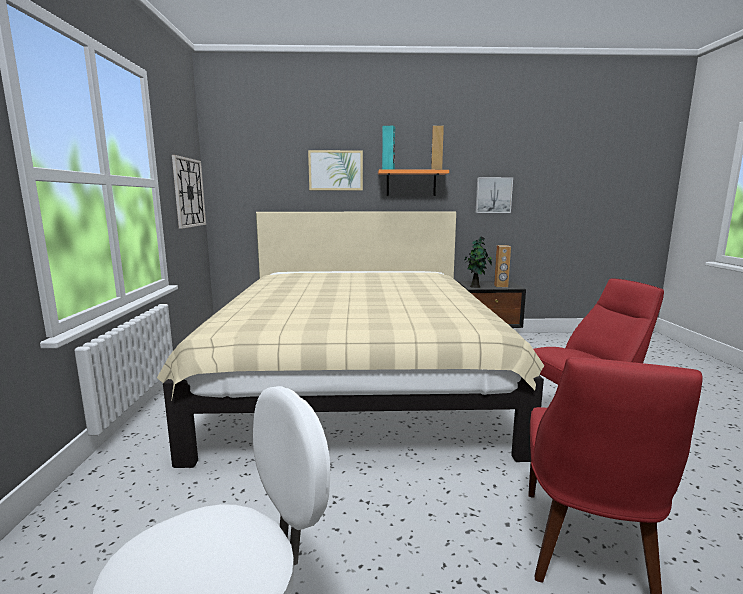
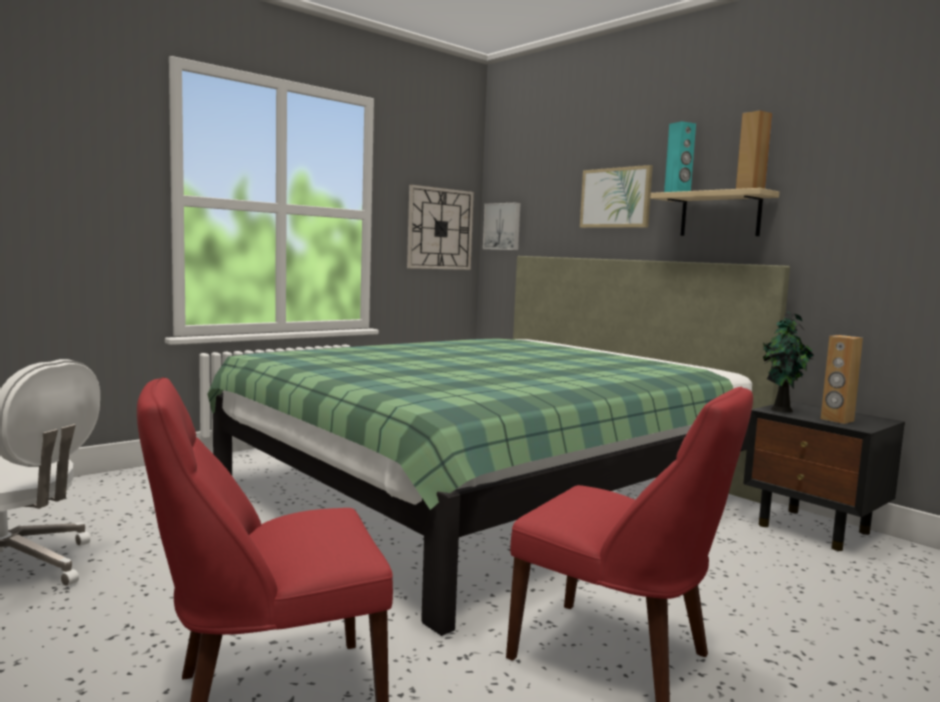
camera: 50 degrees right, 5 degrees down
beige bed [157,212,544,468] -> green bed [207,256,790,636]
orange shelf [378,170,449,196] -> beige shelf [651,188,779,236]
picture [476,177,513,213] -> picture moved to [483,202,521,250]

